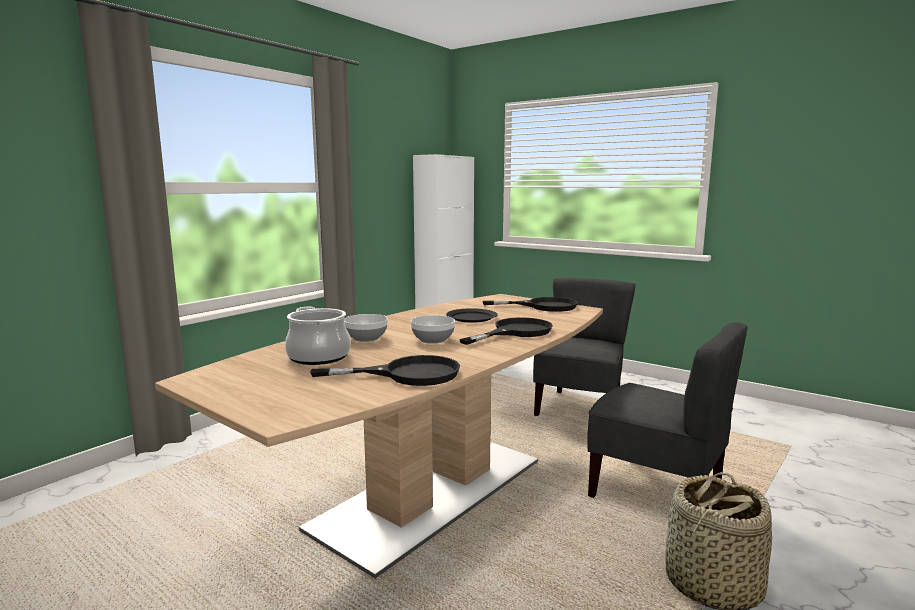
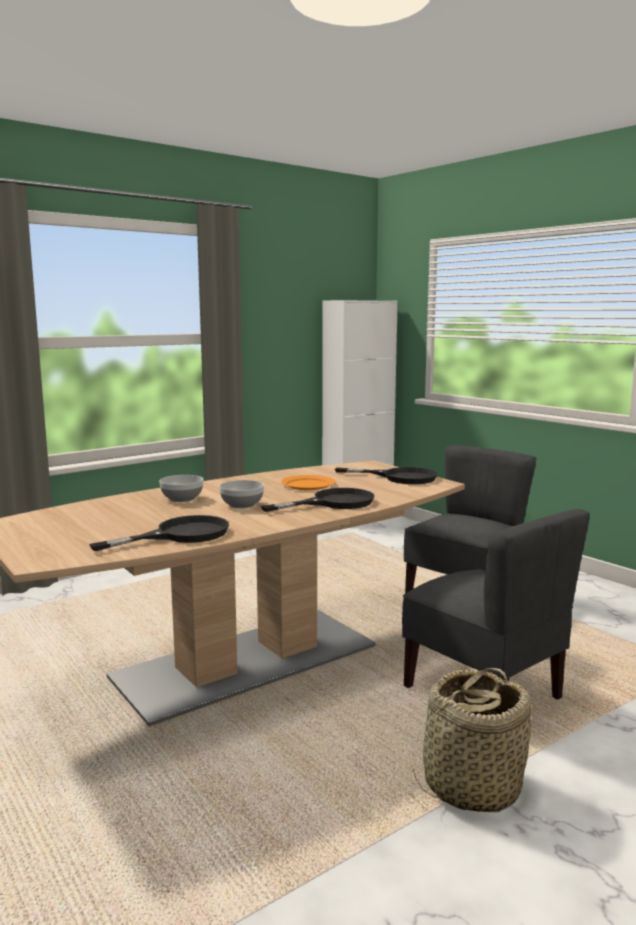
camera: 15 degrees right, 0 degrees up
cooking pot [285,306,351,365] -> none
black frying pan [310,355,460,386] -> black frying pan turned 45 degrees counterclockwise [89,515,229,551]
black plate [446,308,498,323] -> orange plate [281,475,336,490]

